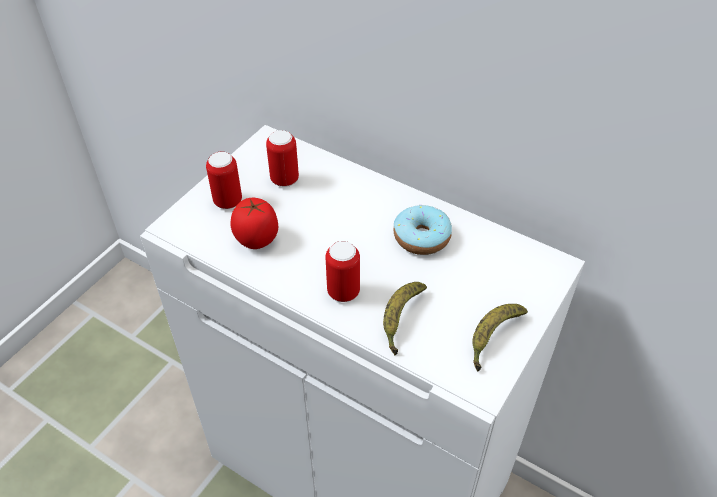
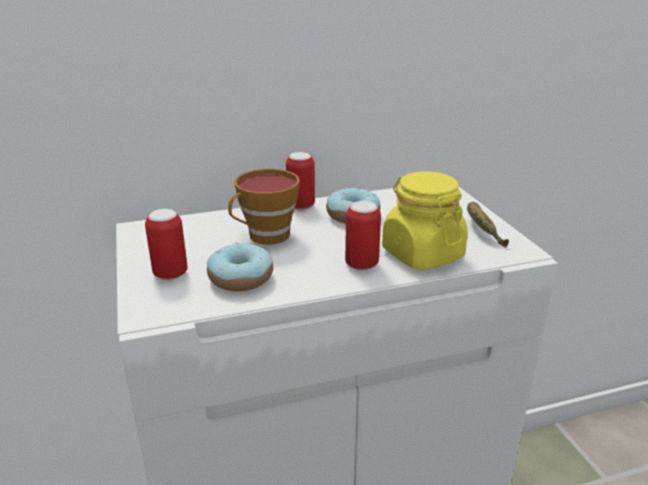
camera: 50 degrees left, 20 degrees down
tomato [230,198,278,249] -> donut [207,242,273,291]
can [266,130,299,187] -> can moved to [286,152,315,210]
banana [383,282,427,355] -> yellow jar [382,171,468,270]
none -> cup [228,169,300,245]

